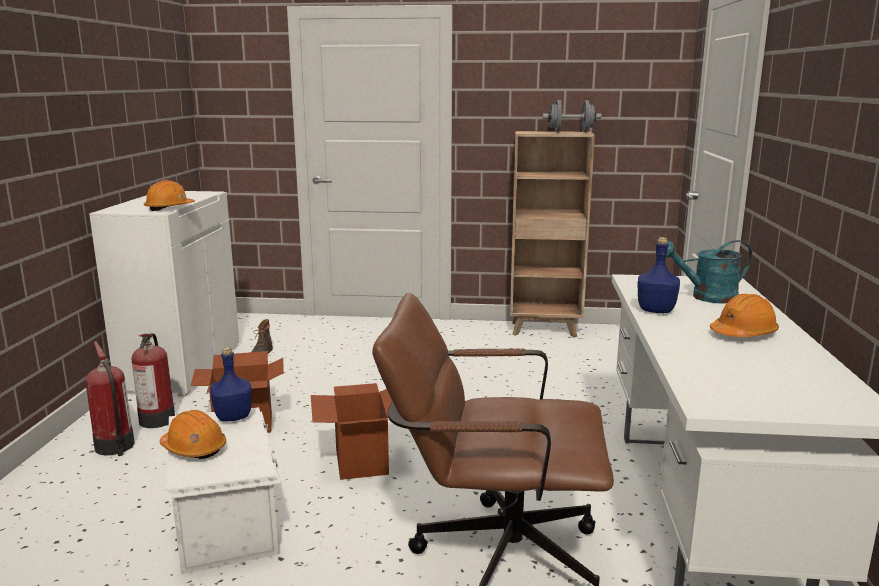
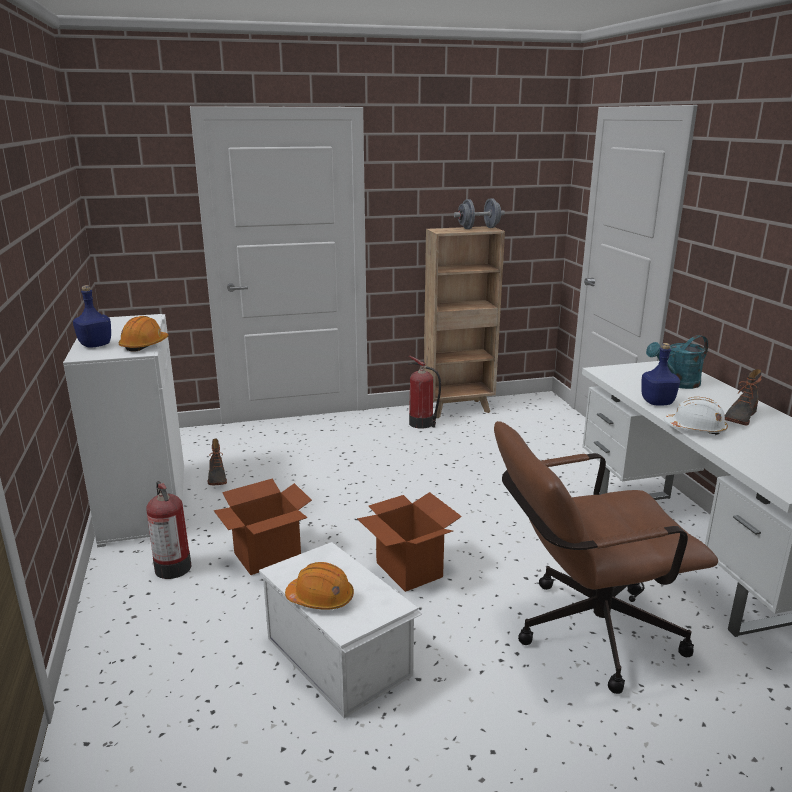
camera: 20 degrees left, 5 degrees up
fire extinguisher [85,341,135,456] -> fire extinguisher moved to [409,356,441,429]
blue bottle [210,347,252,422] -> blue bottle moved to [73,285,111,348]
orange hard hat [710,294,779,337] -> boot [724,369,762,425]
none -> white hard hat [663,397,728,435]

